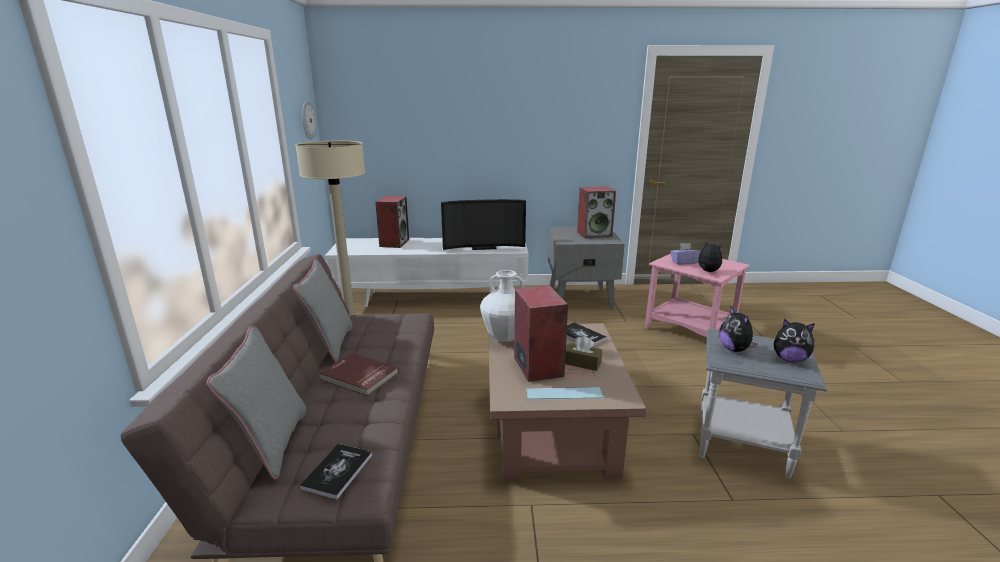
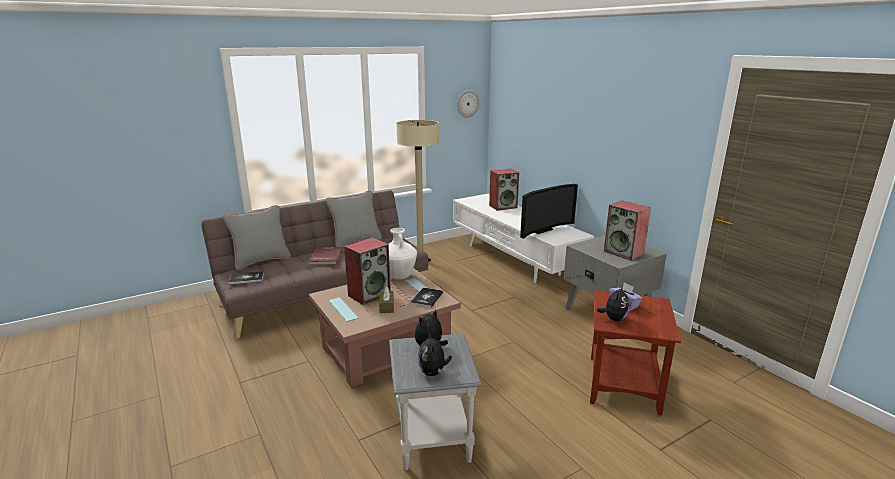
camera: 60 degrees right, 0 degrees up
television [441,199,526,250] -> television turned 90 degrees counterclockwise [520,184,578,239]
pink side table [645,249,750,337] -> brown side table [590,290,681,416]

